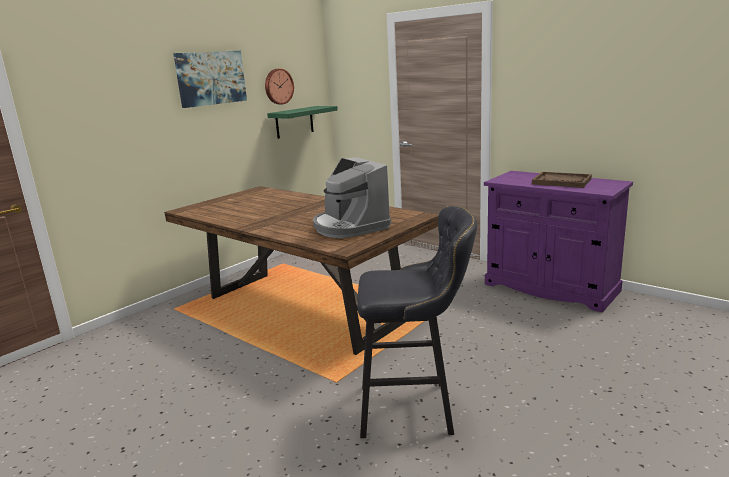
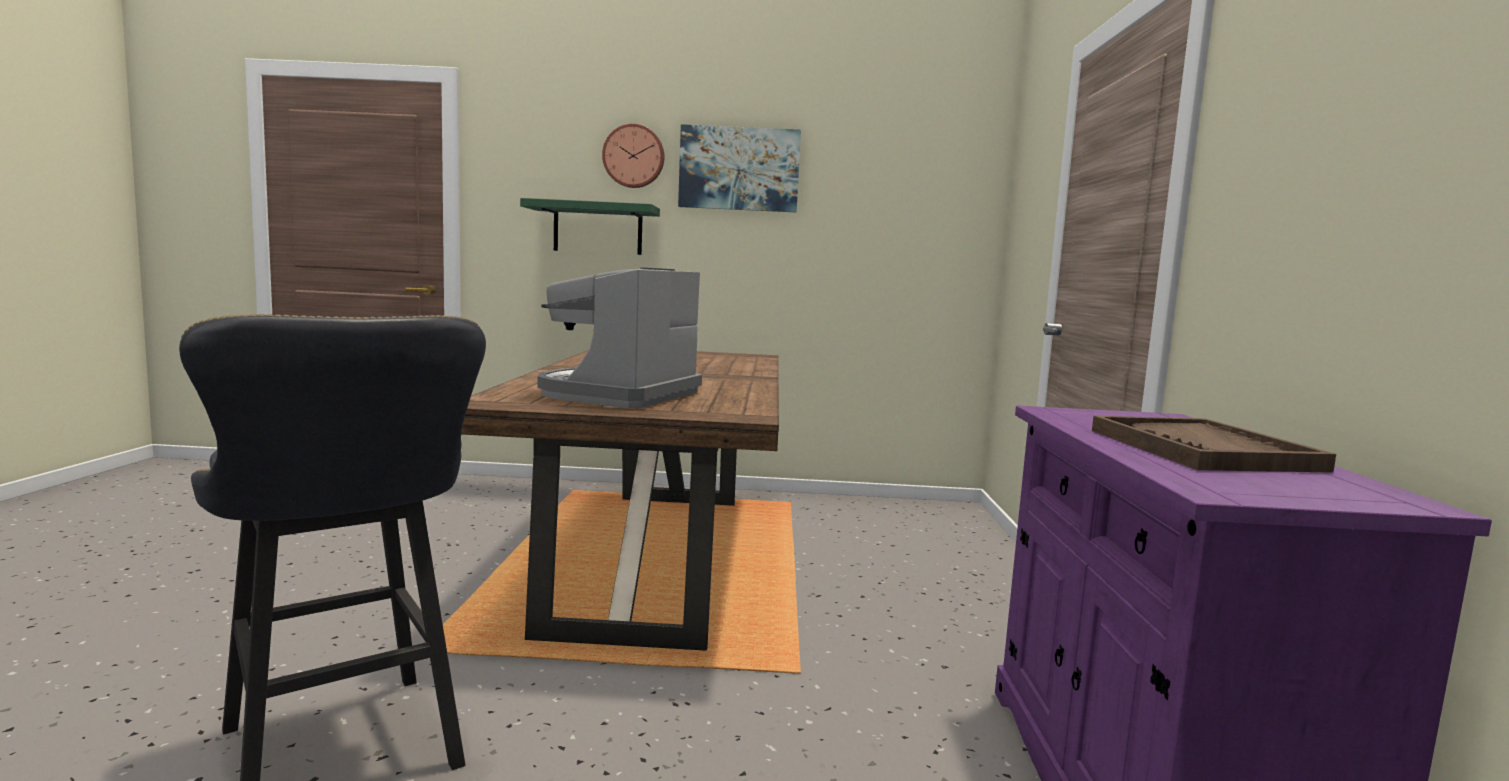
camera: 50 degrees right, 10 degrees down
wall clock [265,69,294,104] -> wall clock moved to [602,124,665,188]
green shelf [267,106,338,139] -> green shelf moved to [520,198,660,255]

